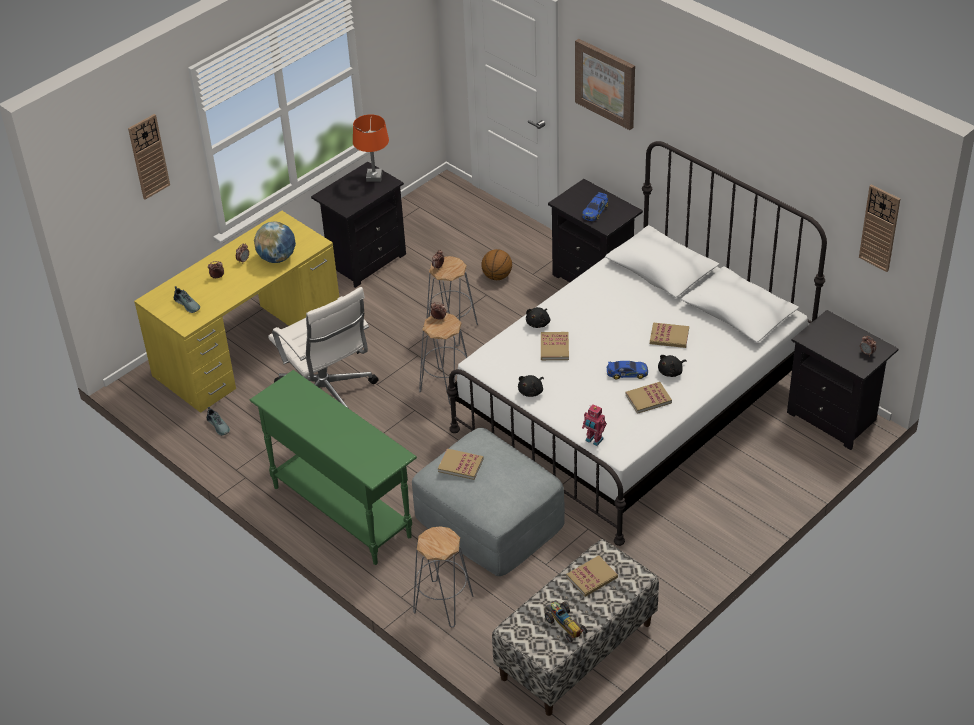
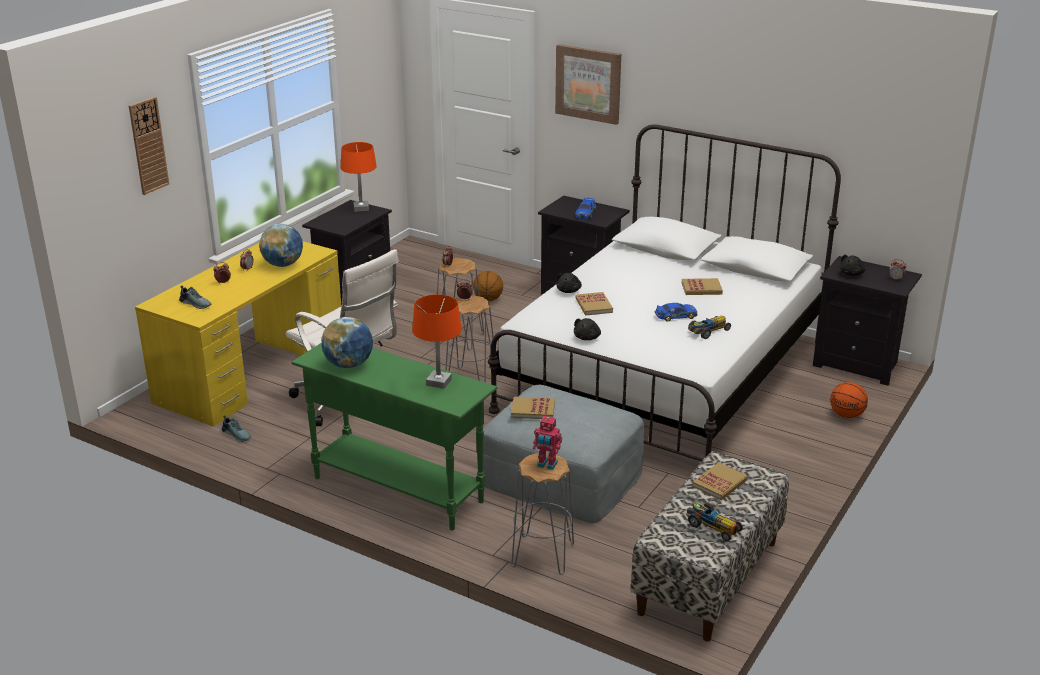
camera: 15 degrees left, 15 degrees down
toy robot [582,404,607,446] -> toy robot moved to [533,416,562,470]
book [625,382,672,414] -> toy car [688,316,731,339]
black plush toy [658,355,687,377] -> black plush toy moved to [840,255,865,276]
wall clock [859,185,900,272] -> none
none -> globe [321,317,373,368]
none -> orange table lamp [412,294,462,389]
none -> basketball [830,382,868,418]

